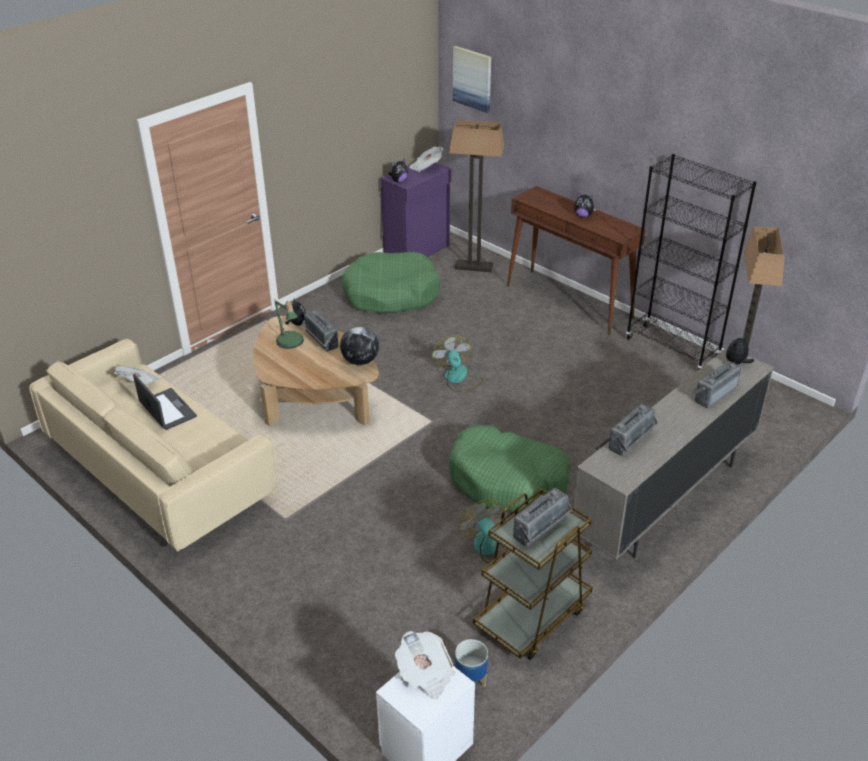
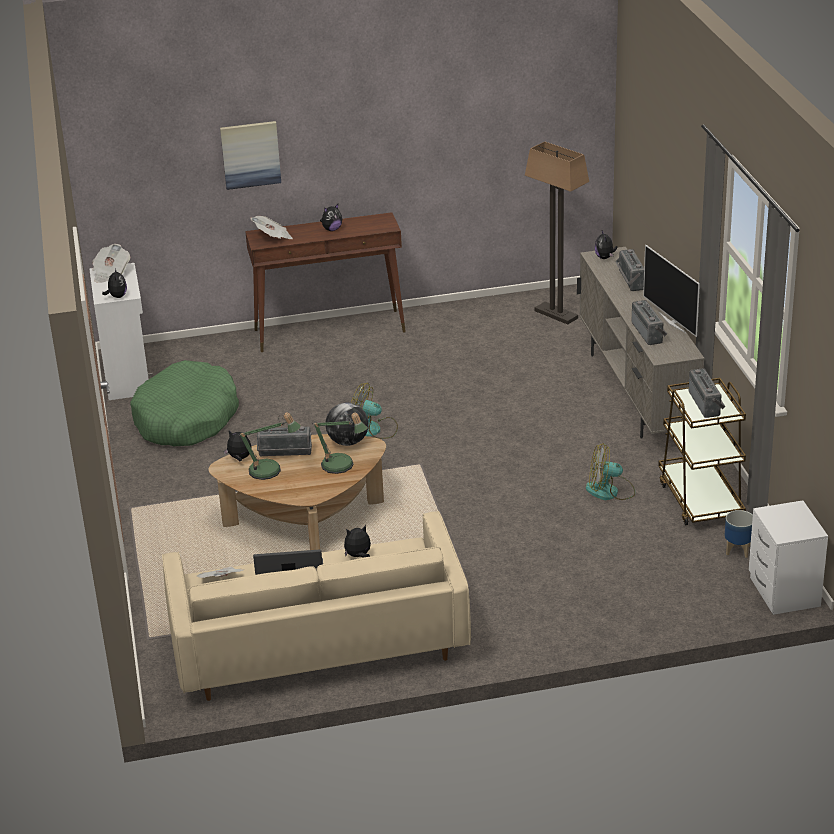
camera: 55 degrees left, 5 degrees down
purple cabinet [381,162,452,257] -> white cabinet [89,263,153,400]
newspaper [395,631,456,699] -> newspaper moved to [250,216,293,239]
floor lamp [449,120,504,272] -> none
green dog bed [449,425,571,512] -> none
picture [453,46,491,113] -> picture moved to [220,121,281,190]
black bookcase [626,154,757,370] -> none
none -> table lamp [313,412,368,474]
none -> plush toy [344,525,371,558]
none -> television [643,245,700,337]

